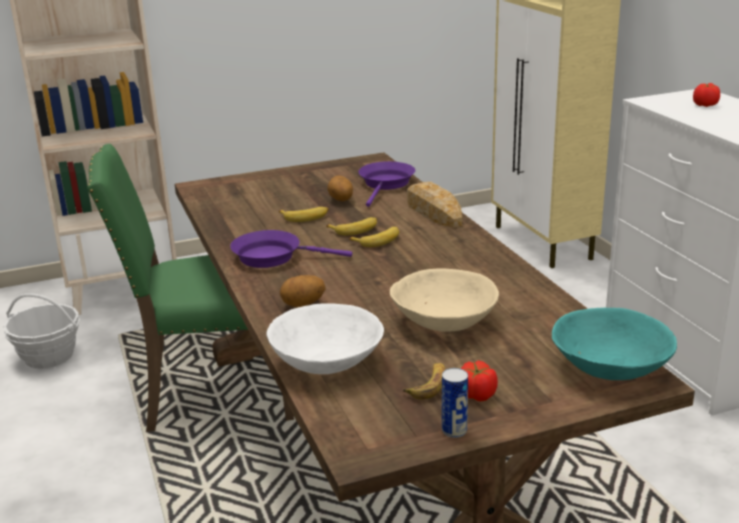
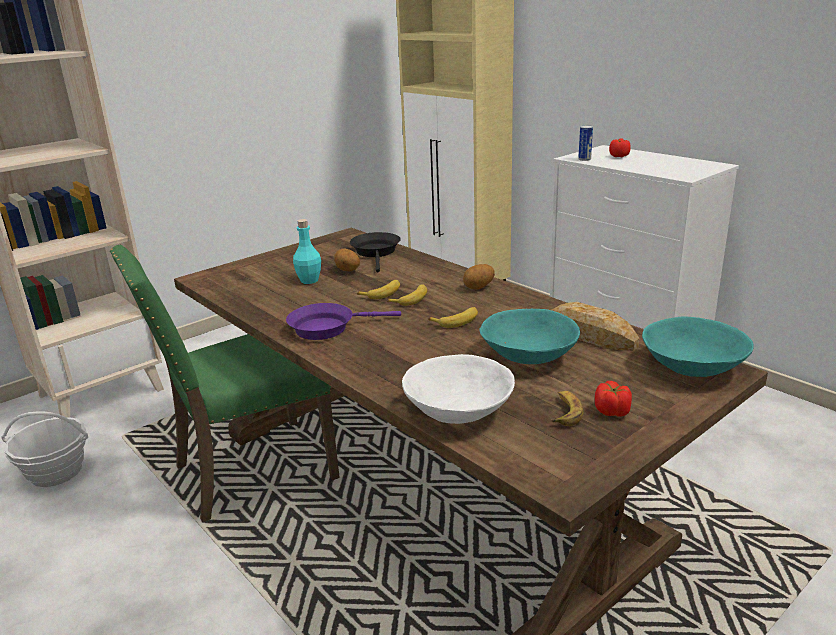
camera: 20 degrees left, 0 degrees up
banana [279,207,329,222] -> banana moved to [428,307,478,328]
potato [280,275,326,307] -> potato moved to [463,264,495,290]
purple frying pan [358,161,415,207] -> black frying pan [350,232,401,273]
beige bowl [390,268,499,332] -> turquoise bowl [479,309,580,364]
bread [407,182,462,228] -> bread moved to [552,302,640,351]
can [442,368,468,438] -> can moved to [578,125,593,161]
none -> turquoise bottle [293,219,321,284]

